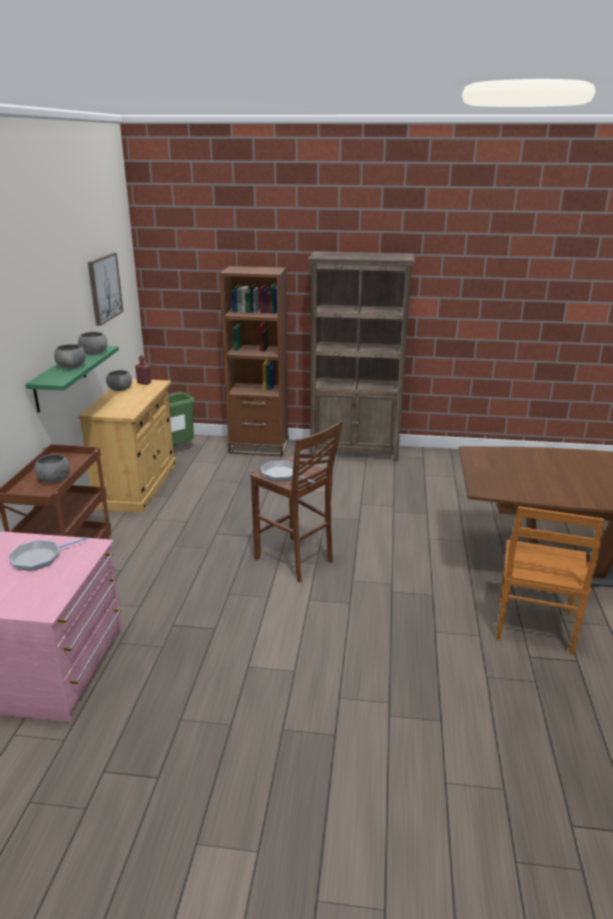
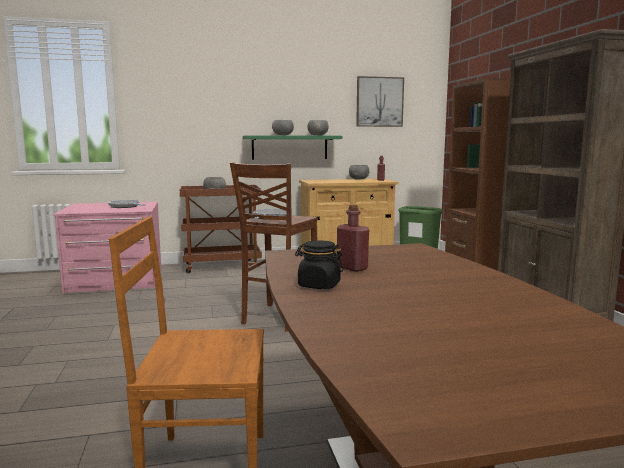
camera: 70 degrees right, 15 degrees down
none -> black jar [295,240,344,289]
none -> red bottle [337,205,369,272]

